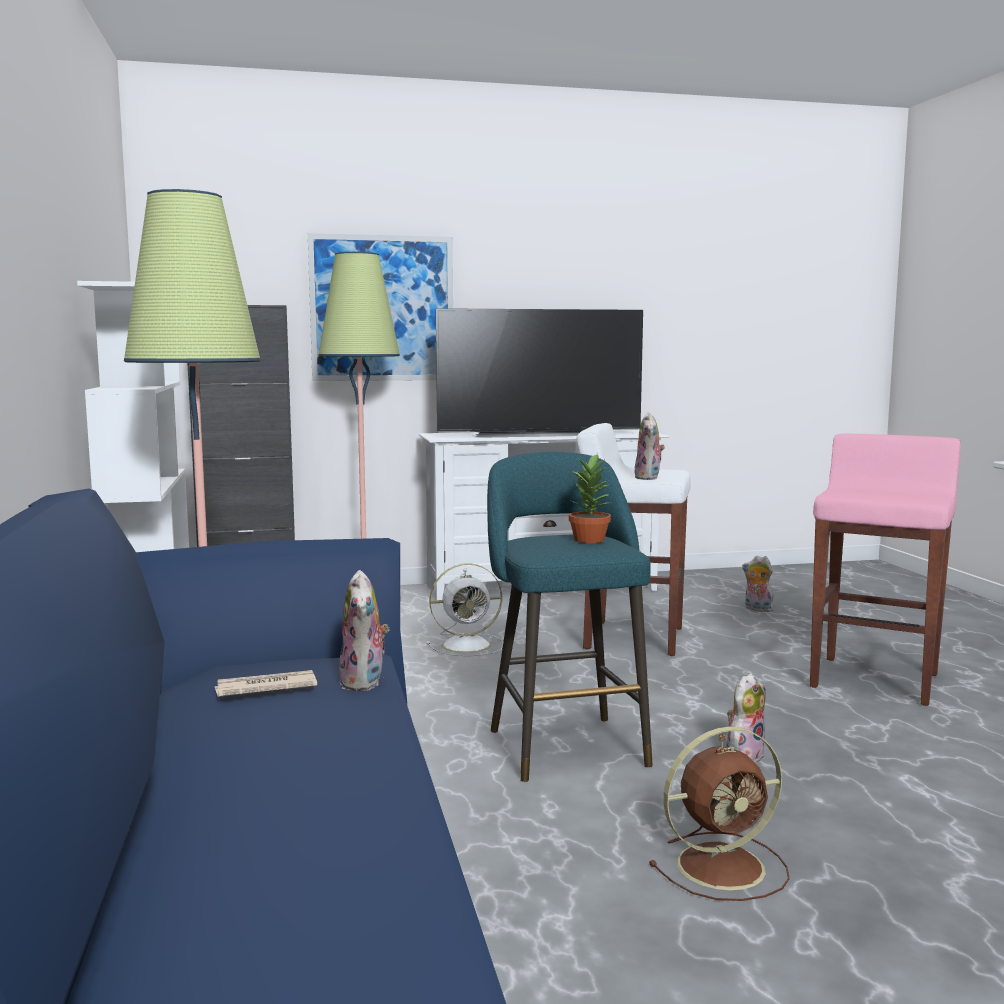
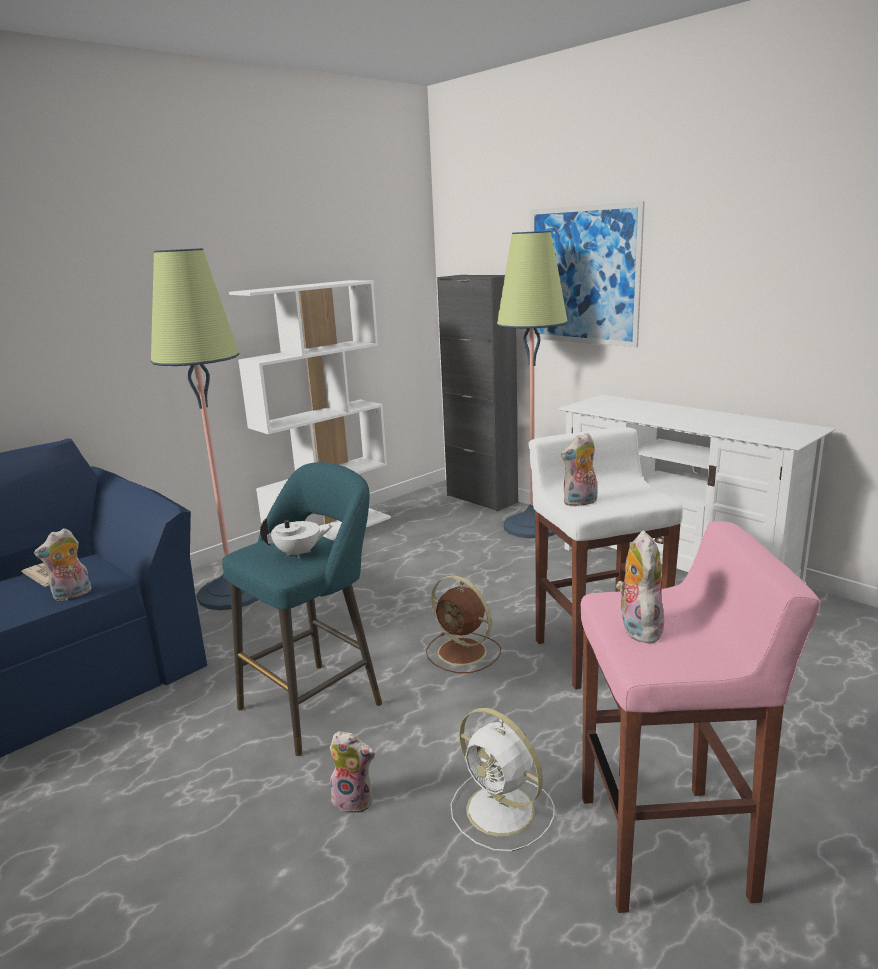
camera: 60 degrees right, 10 degrees up
white fan [426,563,503,656] -> white fan moved to [450,708,555,852]
television [436,308,643,438] -> none
potted plant [569,453,611,543] -> white teapot [260,517,334,559]
brown fan [649,727,790,901] -> brown fan moved to [426,575,501,673]
plush toy [742,555,774,612] -> plush toy moved to [616,530,664,643]

